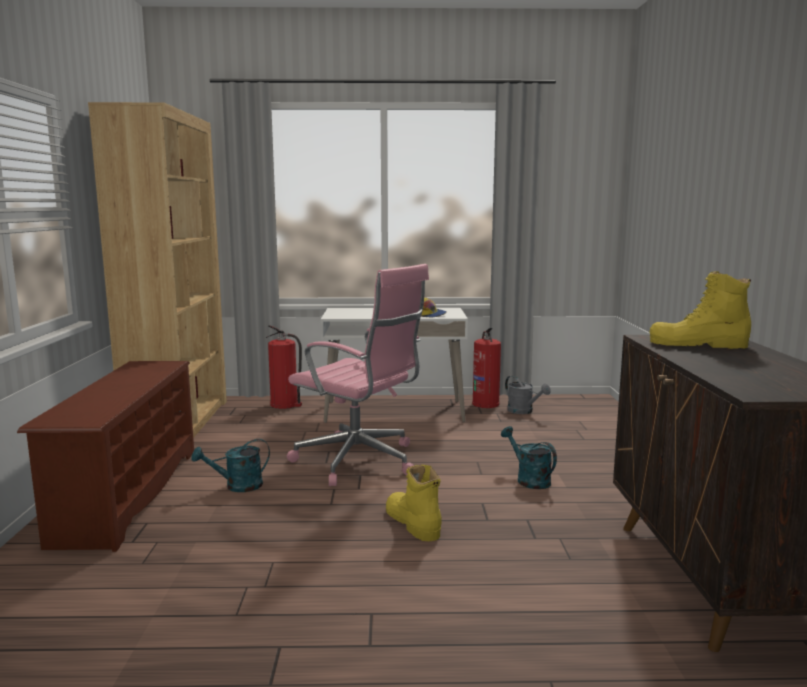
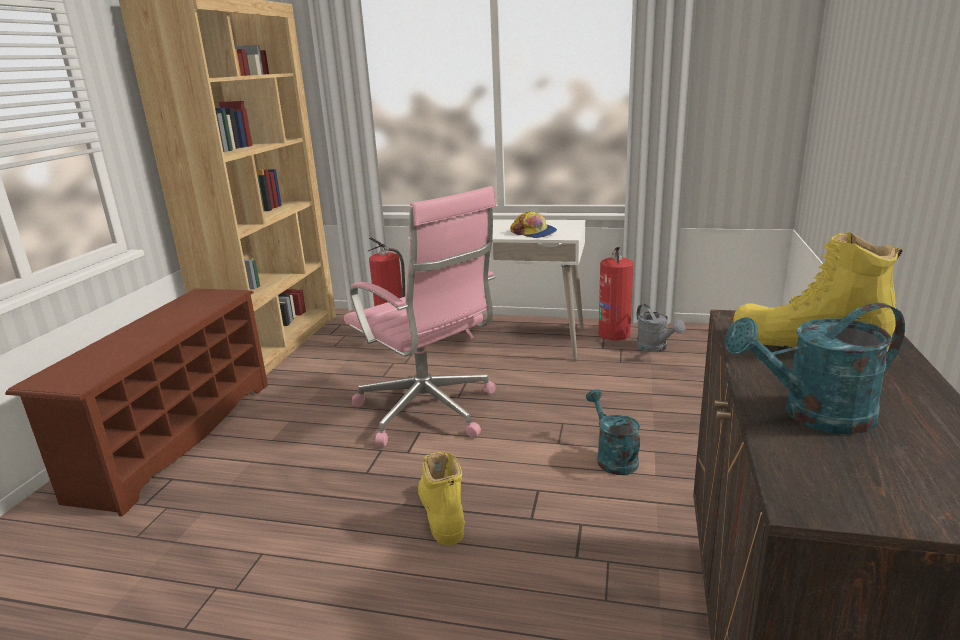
camera: 15 degrees right, 10 degrees up
turquoise watering can [191,439,270,492] -> turquoise watering can moved to [725,303,905,435]

